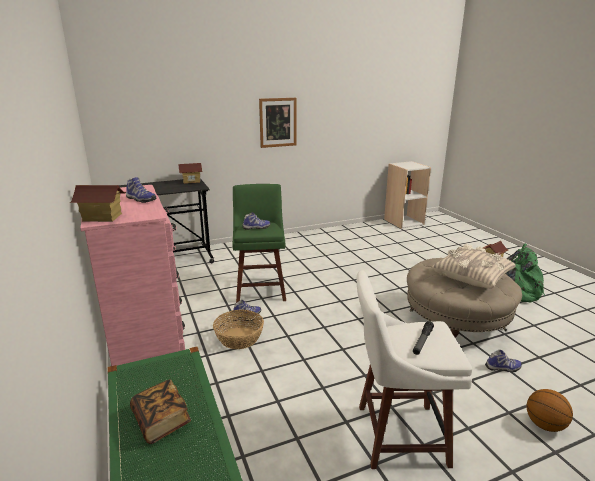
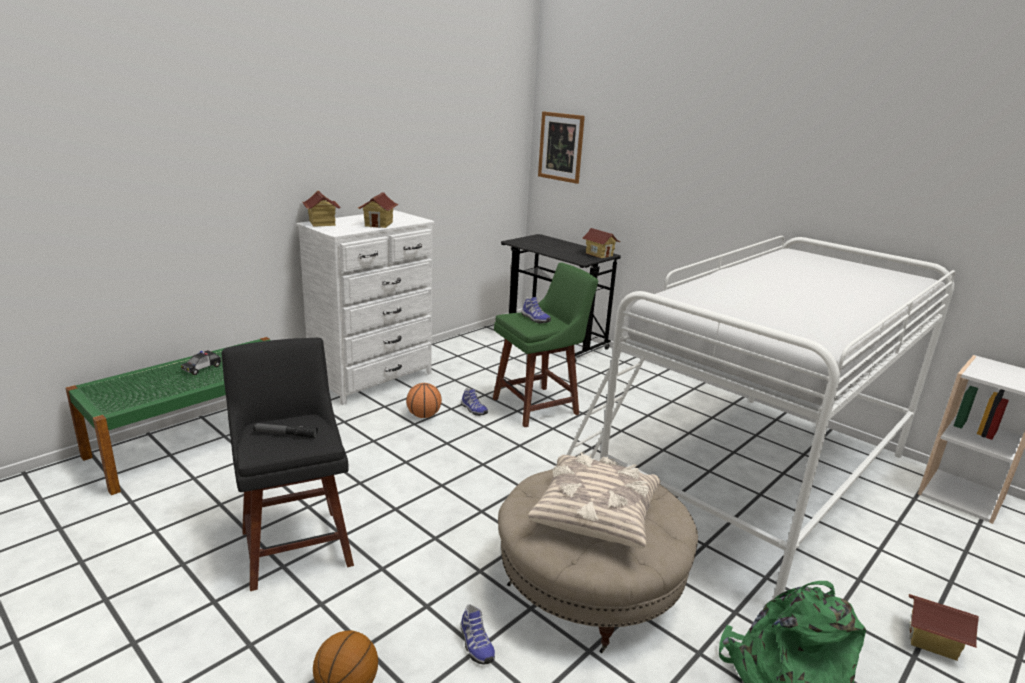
camera: 65 degrees right, 0 degrees up
pink dresser [80,185,185,379] -> white dresser [296,210,435,405]
shoe [126,177,156,203] -> toy house [358,192,398,228]
book [130,379,191,444] -> toy car [181,350,221,375]
basket [213,310,264,349] -> basketball [406,383,442,418]
picture [259,98,296,148] -> picture moved to [538,111,585,184]
white stool [357,270,472,469] -> black stool [222,338,354,591]
none -> white bed [567,236,956,600]

